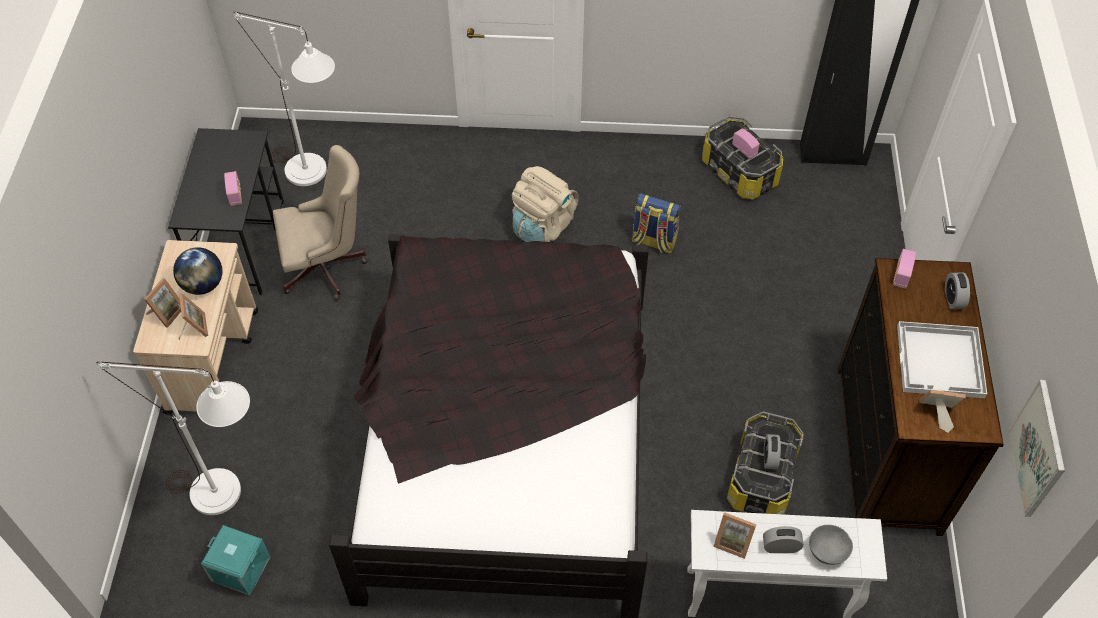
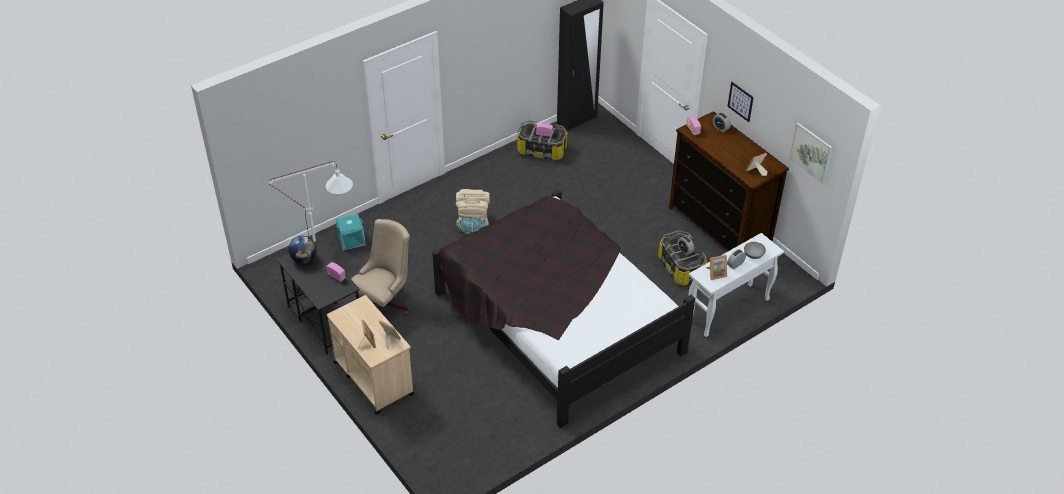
camera: 40 degrees left, 10 degrees down
white floor lamp [96,361,250,515] -> none
globe [173,247,222,295] -> globe moved to [288,236,317,264]
turquoise storage box [201,525,270,596] -> turquoise storage box moved to [336,214,366,250]
backpack [631,193,681,253] -> none
white tray [897,321,987,398] -> none
none -> picture [727,82,754,122]

